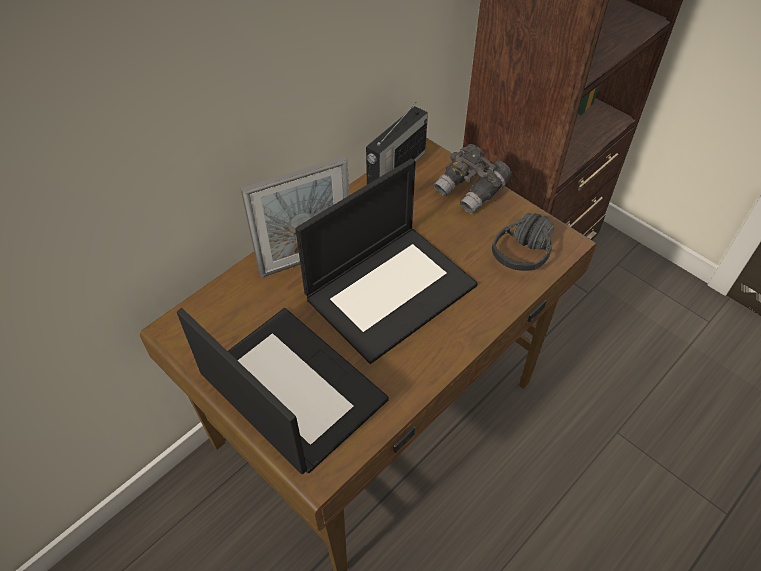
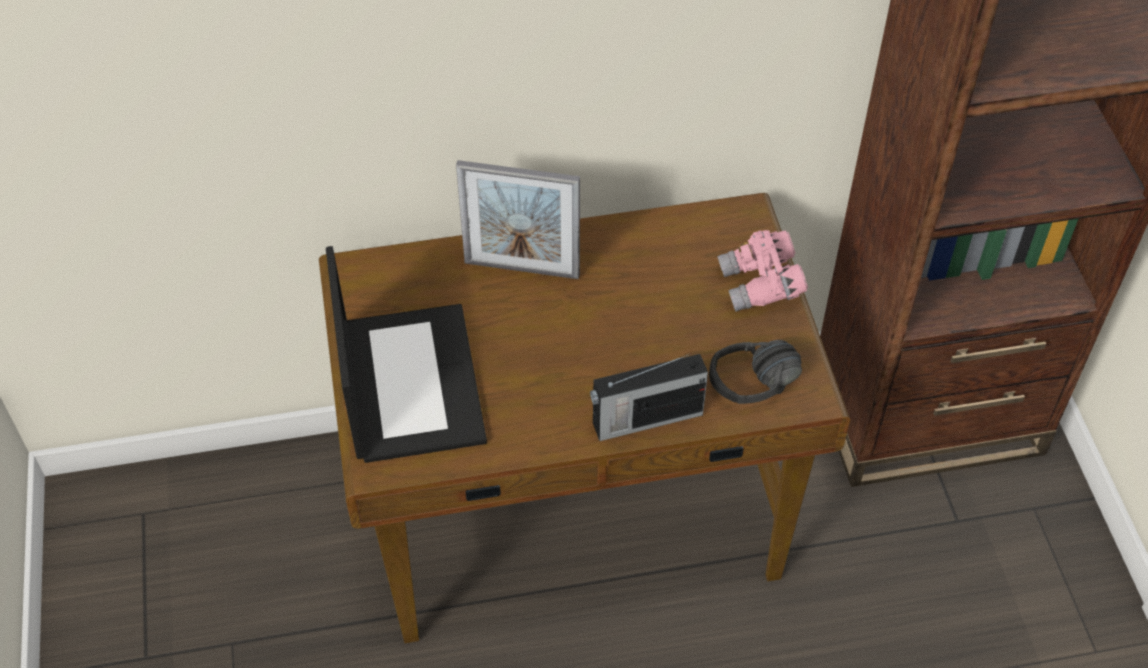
camera: 35 degrees right, 0 degrees up
laptop [295,159,478,364] -> none
radio [366,104,428,185] -> radio moved to [590,354,708,441]
grey binoculars [434,144,512,214] -> pink binoculars [717,230,808,312]

